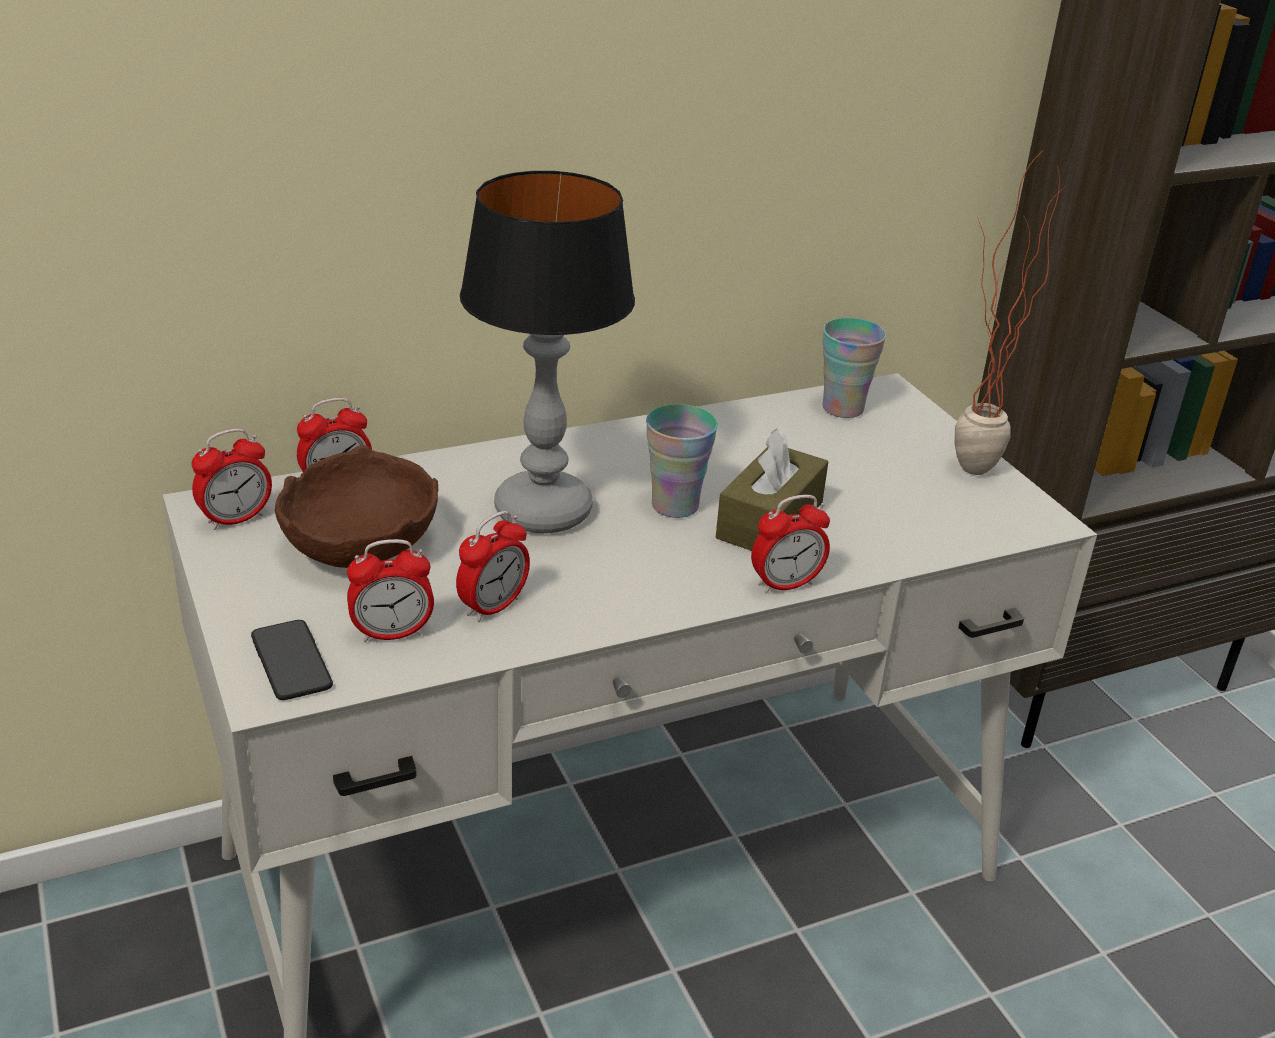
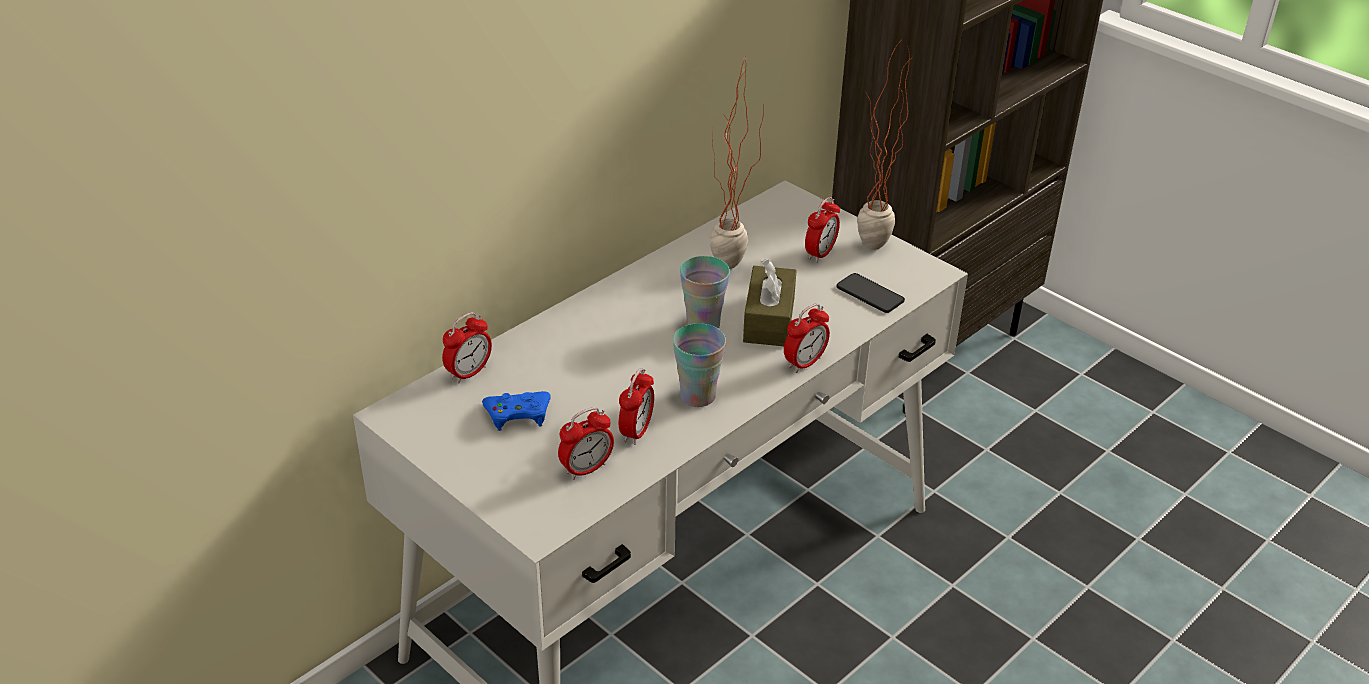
camera: 20 degrees left, 5 degrees up
alarm clock [192,429,272,530] -> alarm clock moved to [805,197,840,263]
phone [251,620,333,700] -> phone moved to [837,273,905,313]
brown bowl [275,445,438,568] -> blue game controller [482,391,551,431]
table lamp [460,171,635,533] -> none
cup [822,318,886,418] -> cup moved to [673,323,726,407]
none -> potted plant [709,55,764,269]

